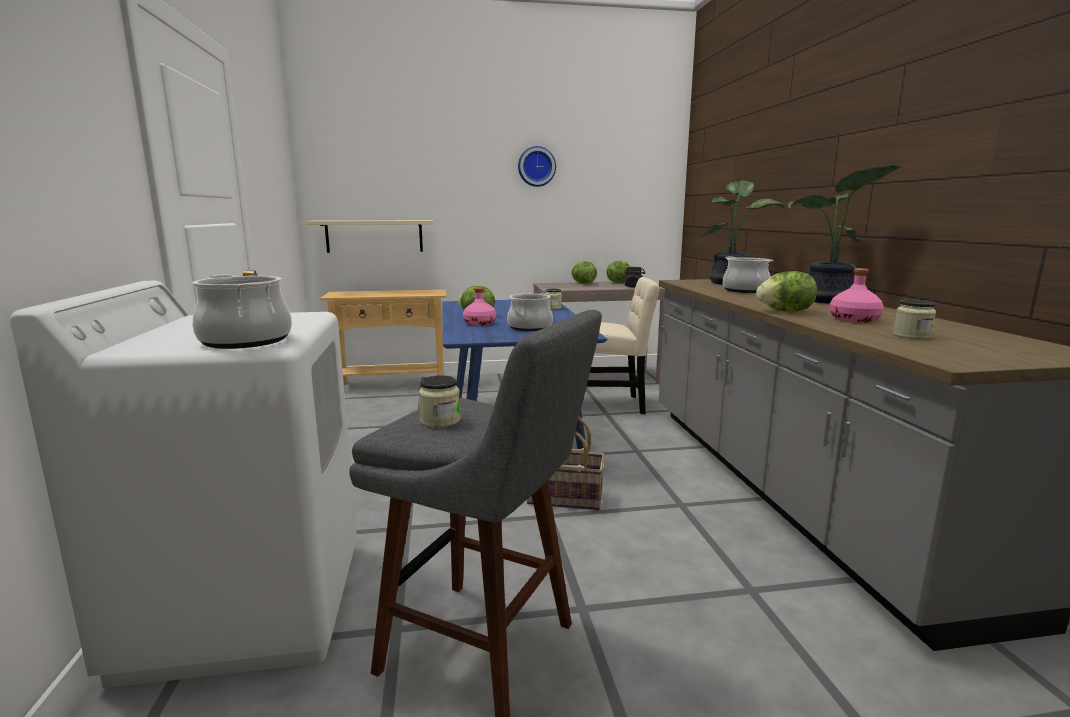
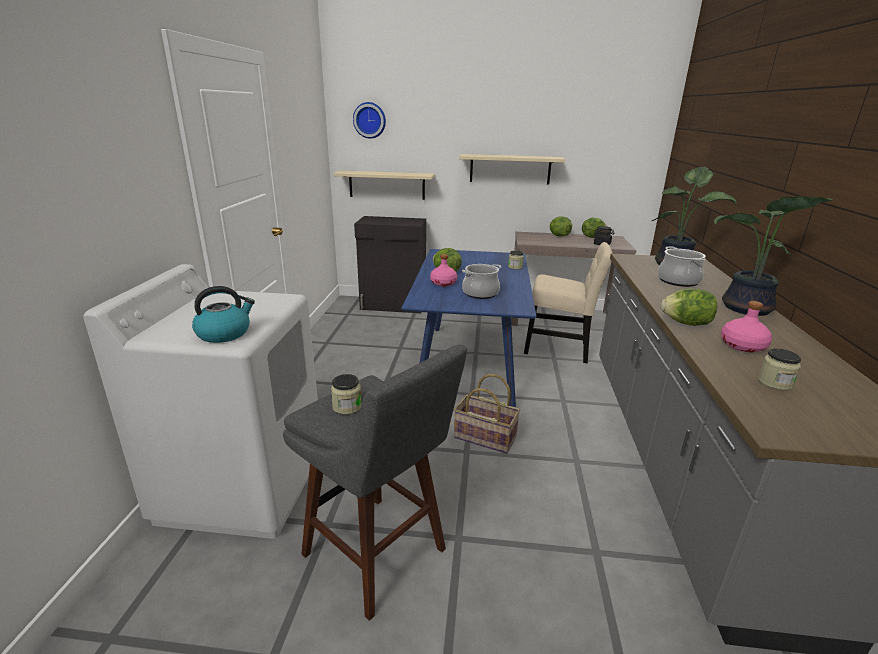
camera: 15 degrees right, 10 degrees up
cooking pot [192,274,292,349] -> kettle [192,286,255,343]
beige console table [320,290,447,384] -> black cabinet [354,216,426,313]
wall clock [518,146,556,187] -> wall clock moved to [353,102,386,139]
none -> beige shelf [459,154,565,185]

